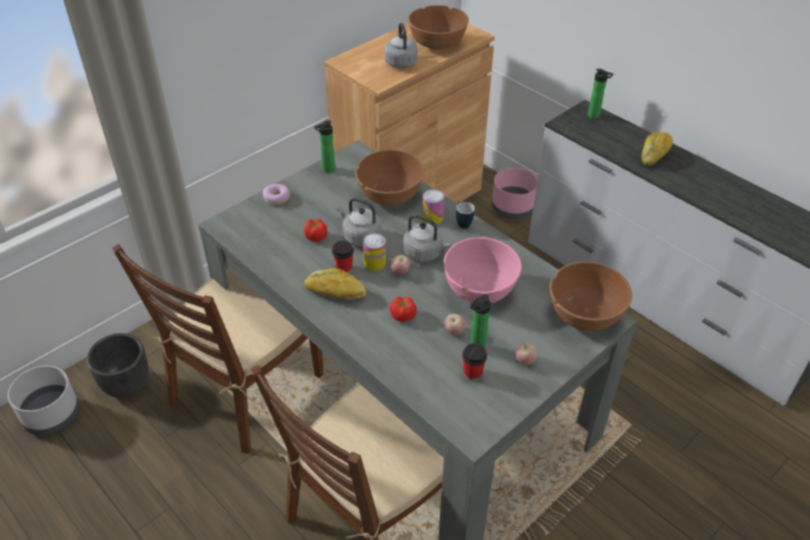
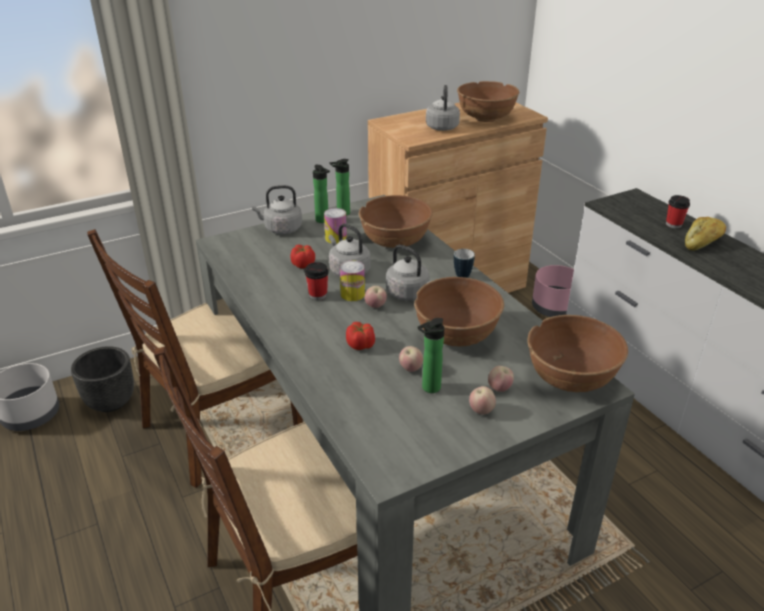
camera: 15 degrees right, 10 degrees down
donut [263,184,290,205] -> grey kettle [252,185,302,234]
bread [304,268,366,299] -> none
can [422,189,444,225] -> can moved to [324,208,347,244]
pink bowl [443,237,522,303] -> brown bowl [414,277,504,347]
cup [462,343,487,381] -> cup moved to [666,195,690,228]
bottle [588,69,613,119] -> bottle moved to [313,165,330,223]
none -> apple [488,366,514,392]

